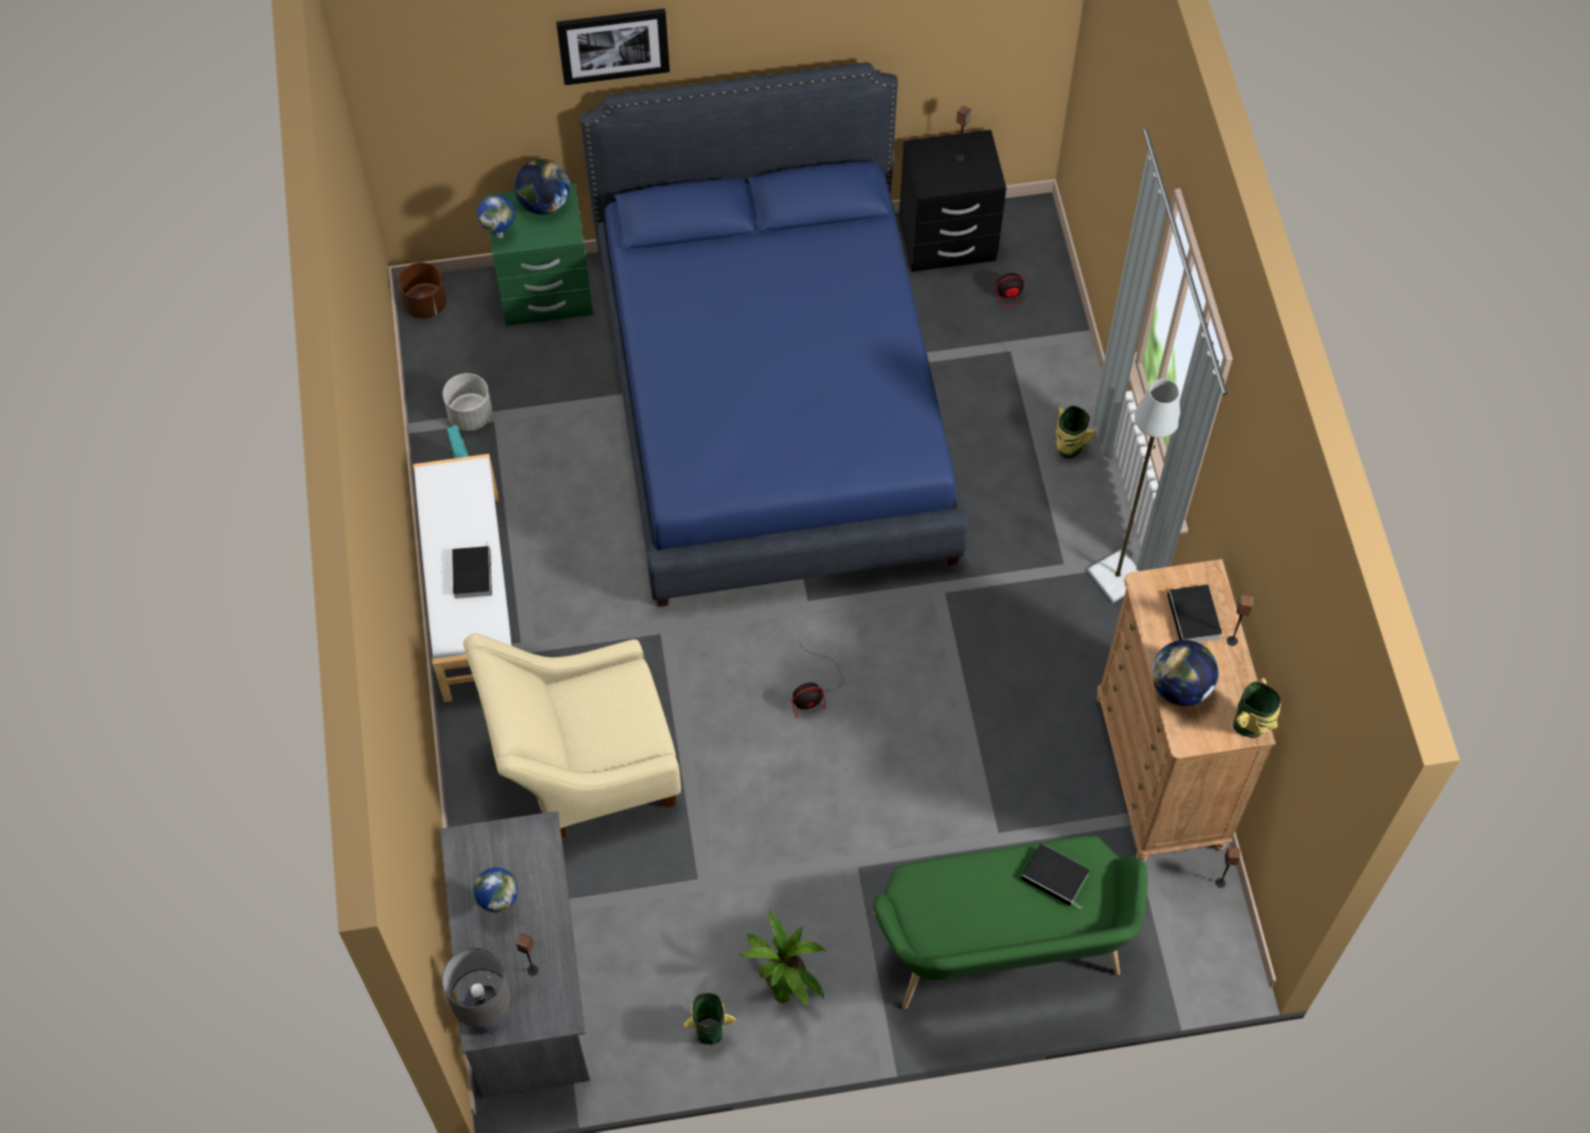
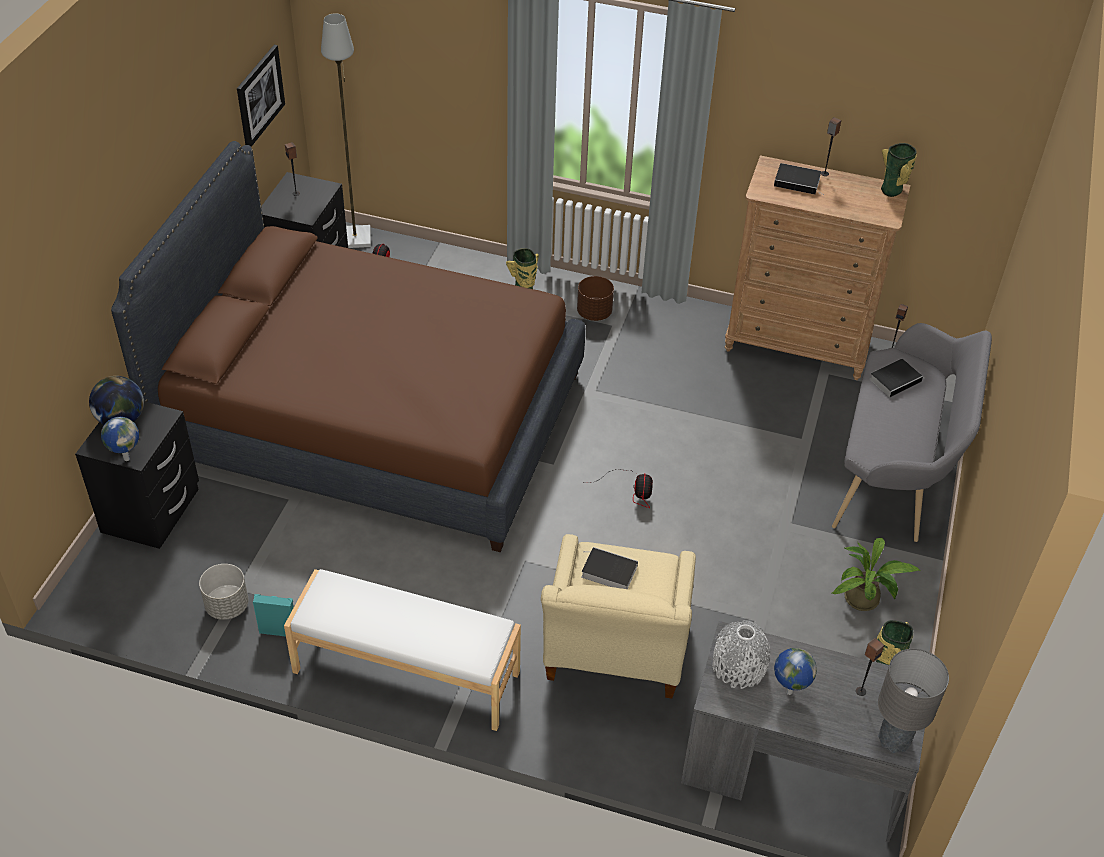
camera: 65 degrees left, 15 degrees down
brown planter [398,262,447,319] -> brown planter moved to [577,276,614,321]
book [452,542,492,599] -> book moved to [581,547,638,589]
green nightstand [485,183,593,326] -> black nightstand [75,402,199,549]
picture [556,8,670,85] -> picture moved to [237,45,285,147]
blue bed [580,62,968,607] -> brown bed [111,141,585,552]
green bench [874,836,1148,1009] -> grey bench [832,323,992,542]
grey floor lamp [1087,379,1180,603] -> grey floor lamp moved to [321,14,371,248]
globe [1151,640,1218,706] -> none
none -> grey vase [712,620,770,689]

